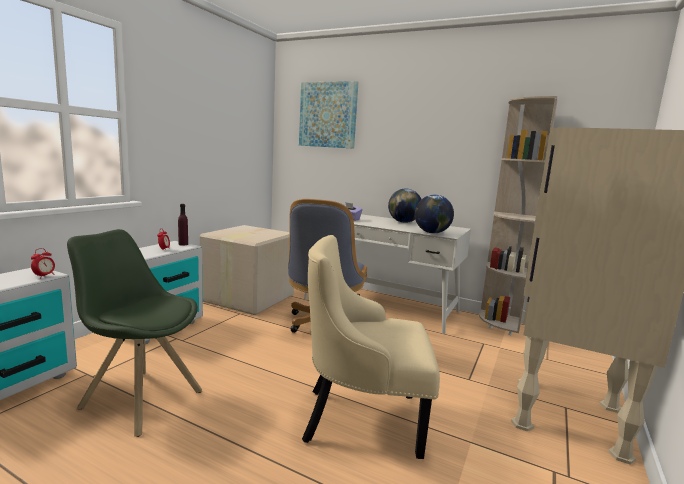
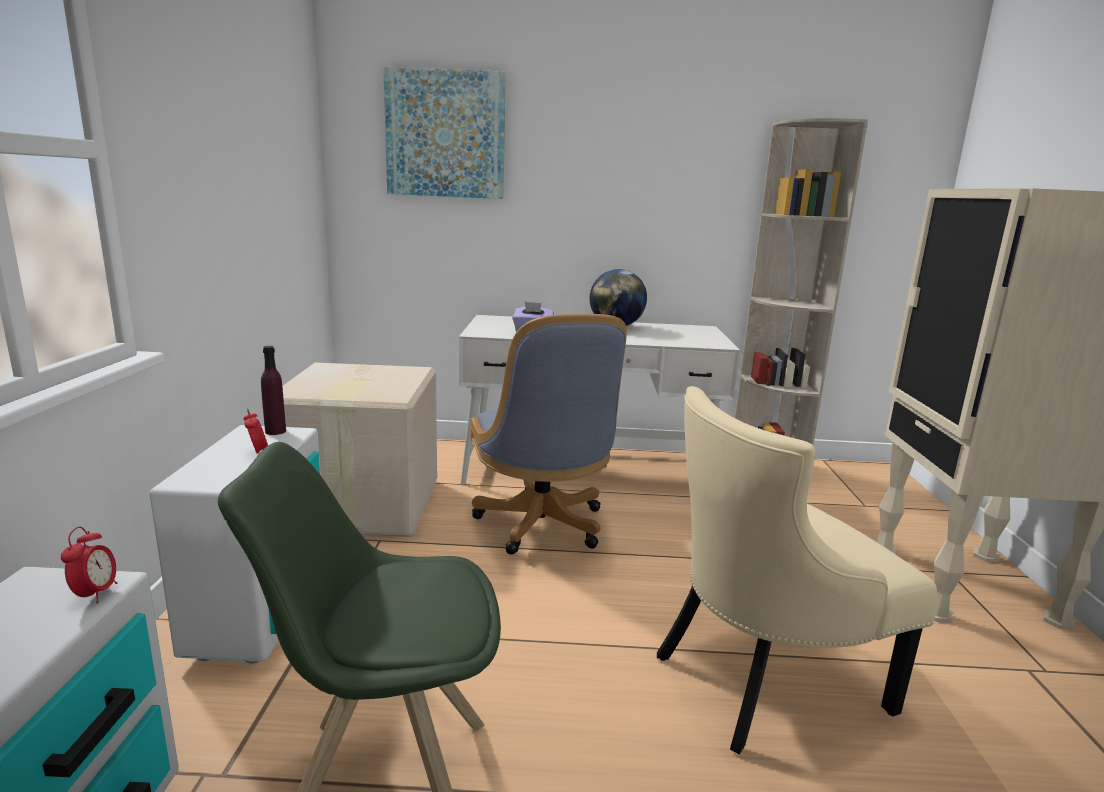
camera: 25 degrees left, 5 degrees up
globe [415,195,454,233] -> none

